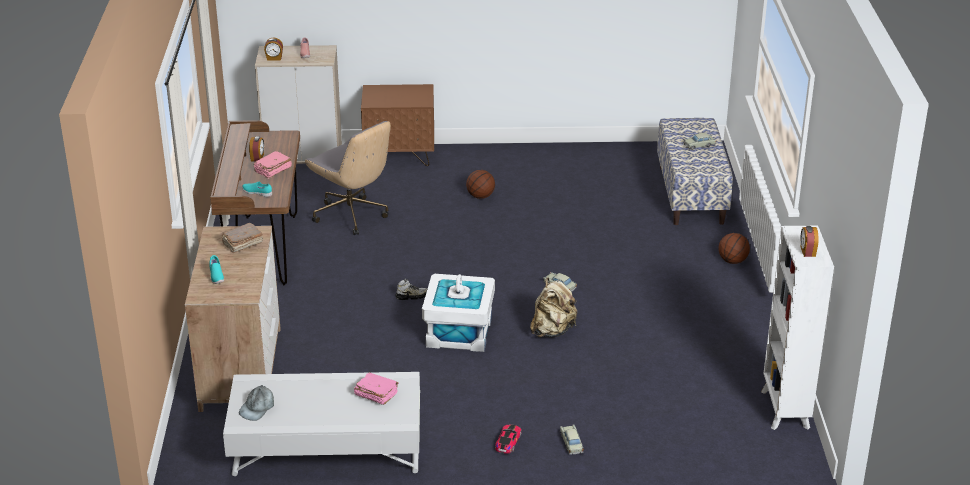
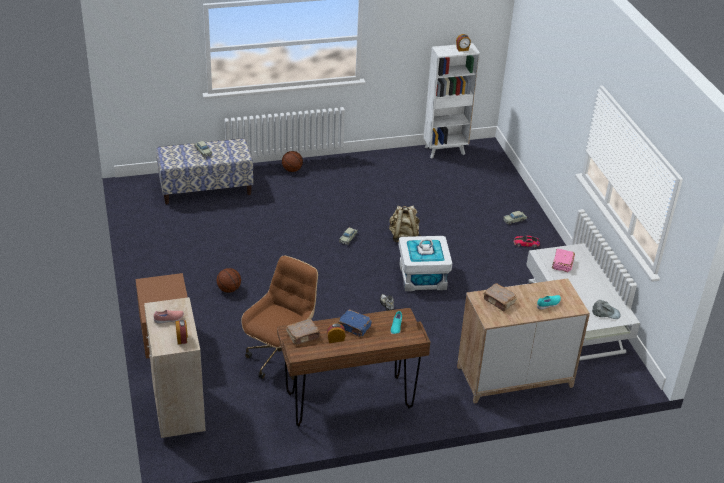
camera: 105 degrees left, 5 degrees up
pink book [253,151,292,179] -> blue book [338,310,372,337]
grey office chair [305,121,391,235] -> brown office chair [241,255,318,380]
none -> brown book [286,319,320,345]

